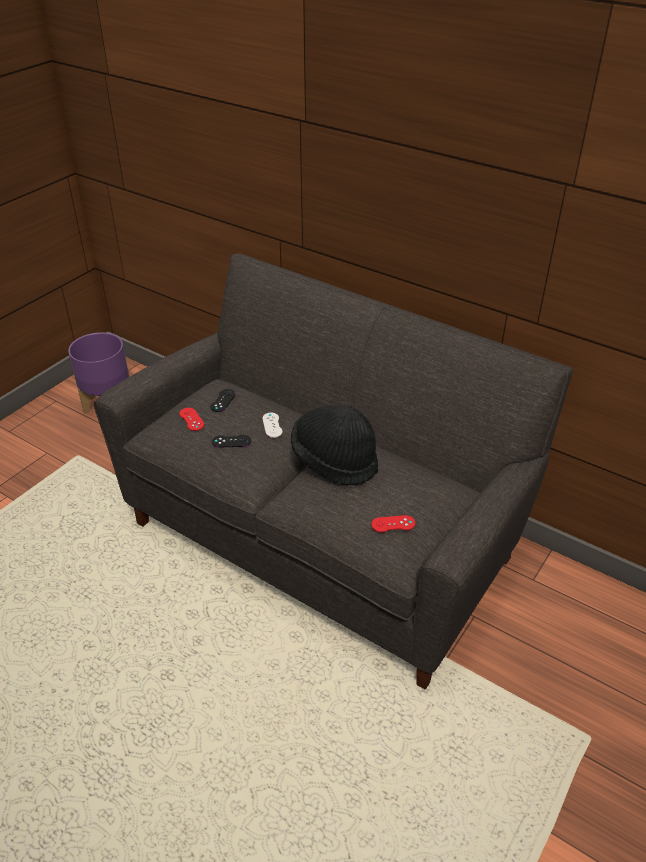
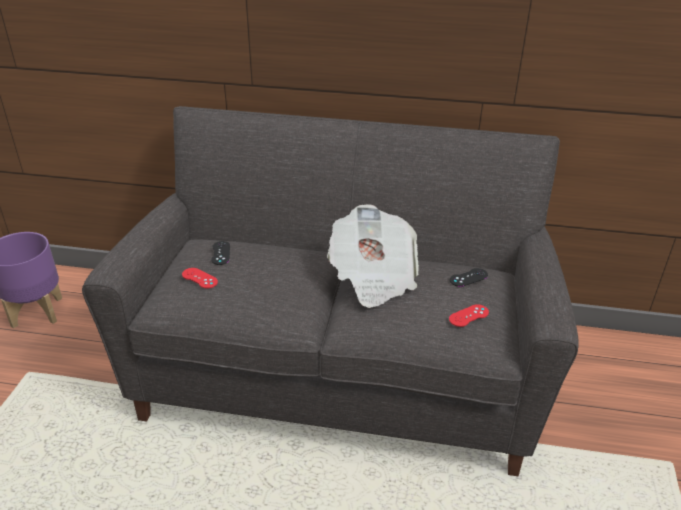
camera: 25 degrees left, 5 degrees down
black game controller [212,435,251,448] -> black game controller moved to [450,268,488,287]
white game controller [262,413,283,438] -> none
black hat [291,405,378,485] -> newspaper [327,204,419,308]

